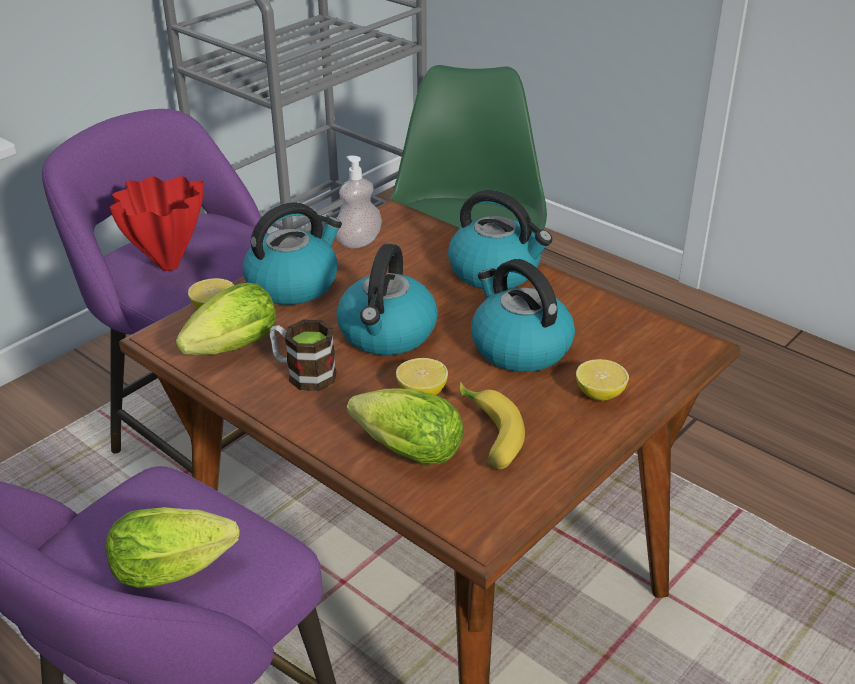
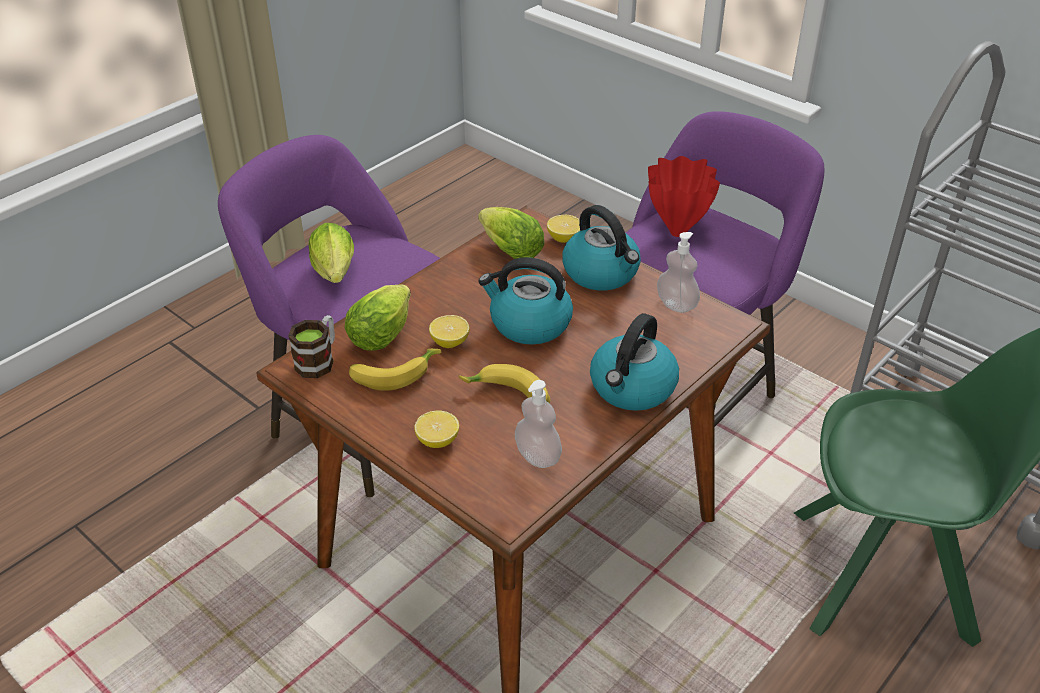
camera: 90 degrees right, 5 degrees up
mug [269,320,336,391] -> mug moved to [288,315,335,378]
kettle [471,259,575,372] -> banana [459,364,550,403]
none -> soap dispenser [515,380,562,468]

